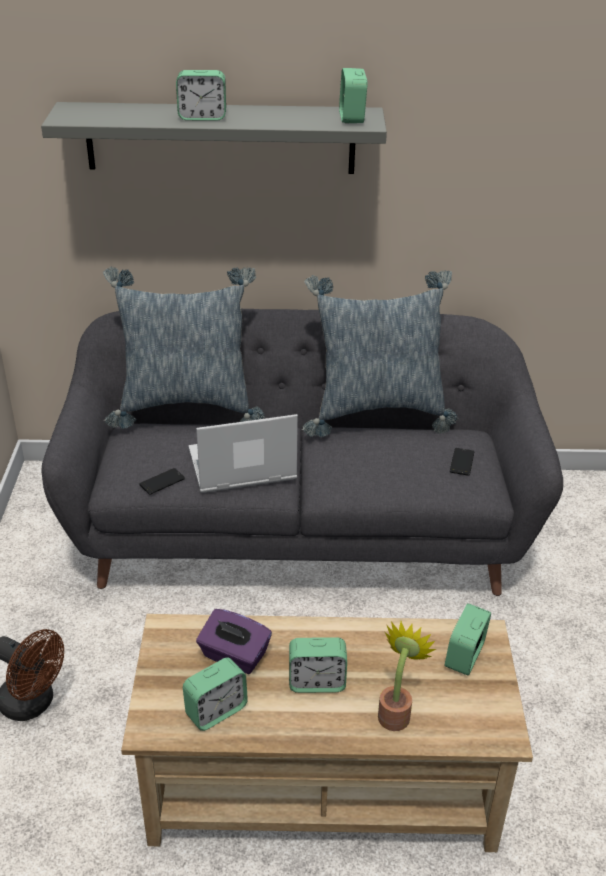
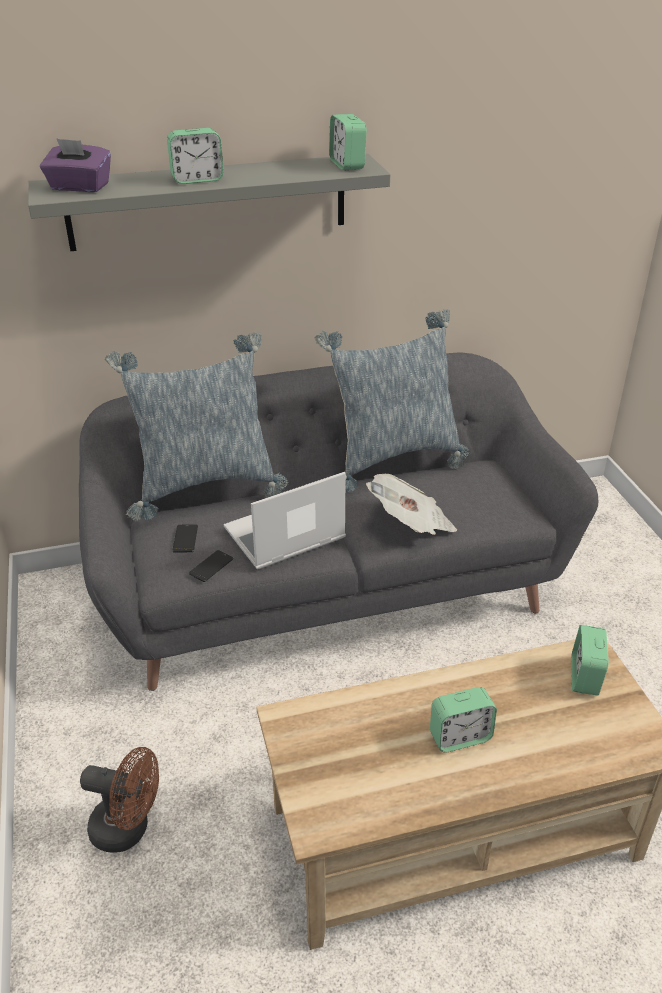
camera: 15 degrees left, 0 degrees up
alarm clock [183,657,248,731] -> none
purple tissue box [196,609,272,674] -> purple tissue box moved to [40,138,111,192]
potted plant [378,621,436,731] -> none
phone [450,448,474,476] -> phone moved to [172,524,198,553]
none -> newspaper [366,474,457,535]

